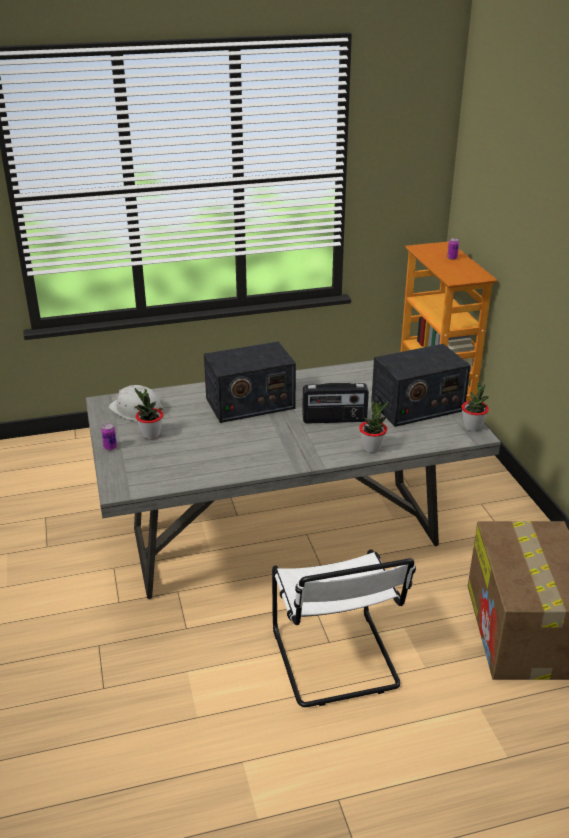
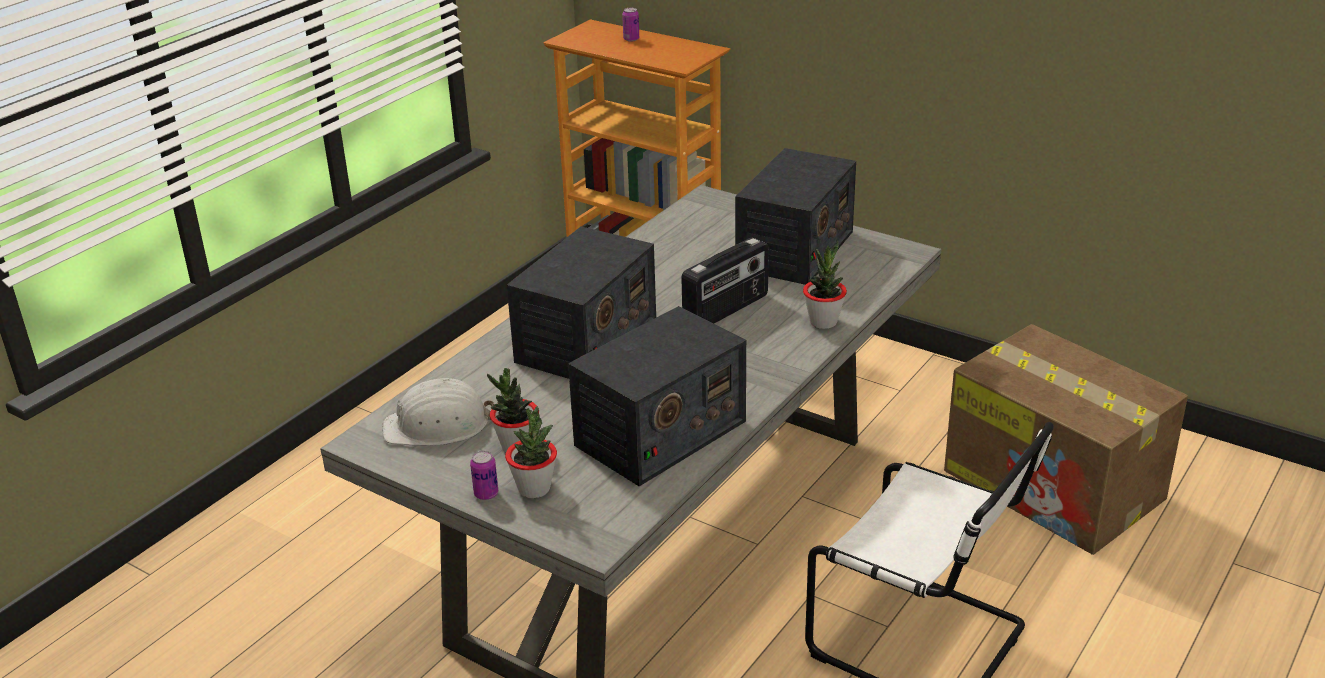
camera: 40 degrees left, 0 degrees up
potted plant [462,383,489,431] -> potted plant moved to [505,406,557,498]
none -> radio [568,306,746,486]

